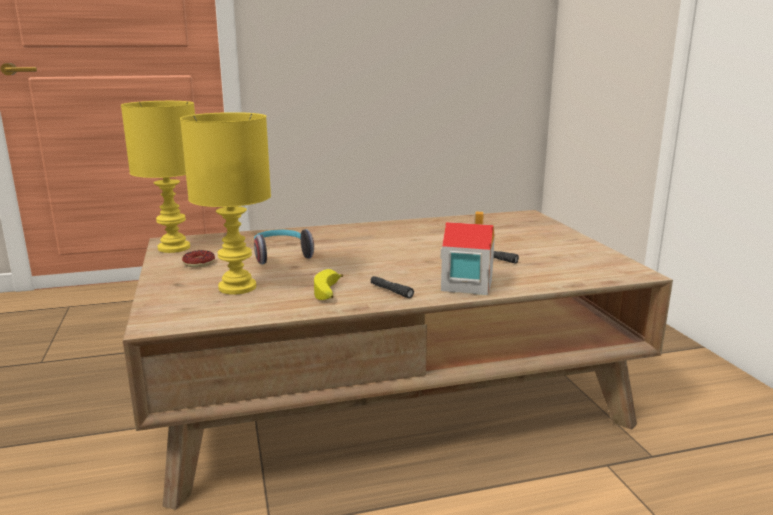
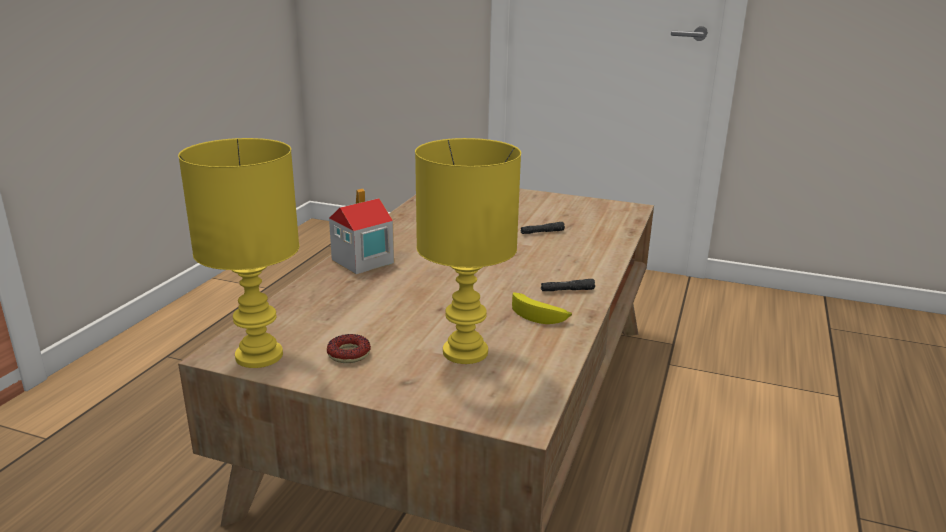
camera: 55 degrees left, 5 degrees up
headphones [254,229,314,265] -> none
toy house [440,211,495,295] -> toy house moved to [329,189,394,274]

